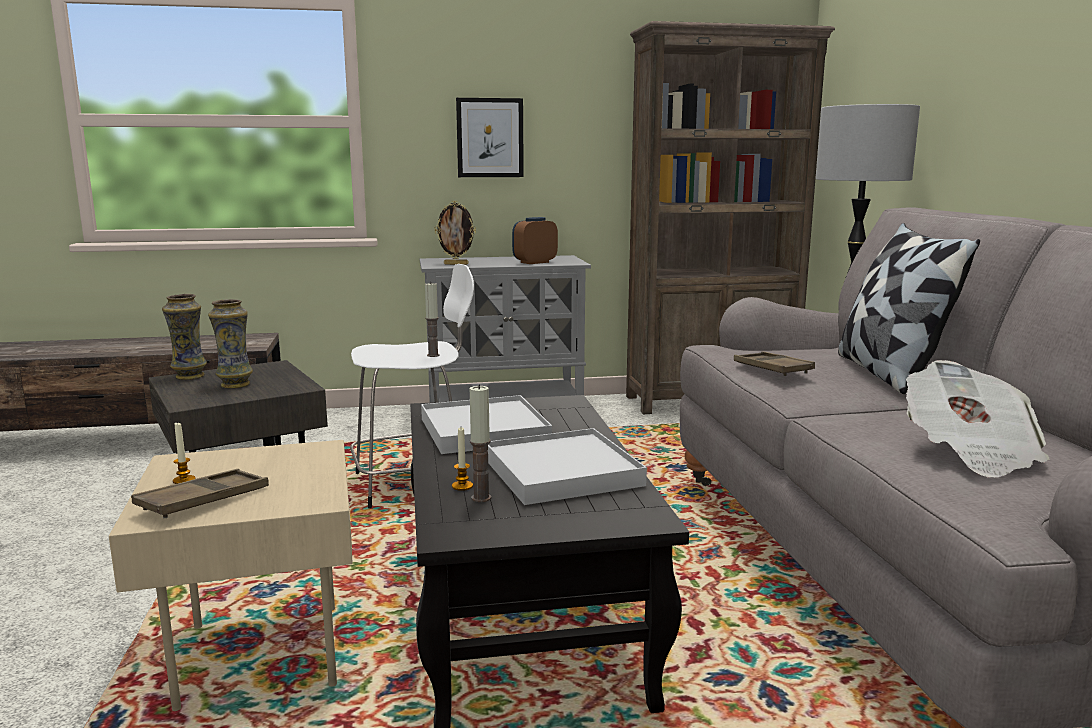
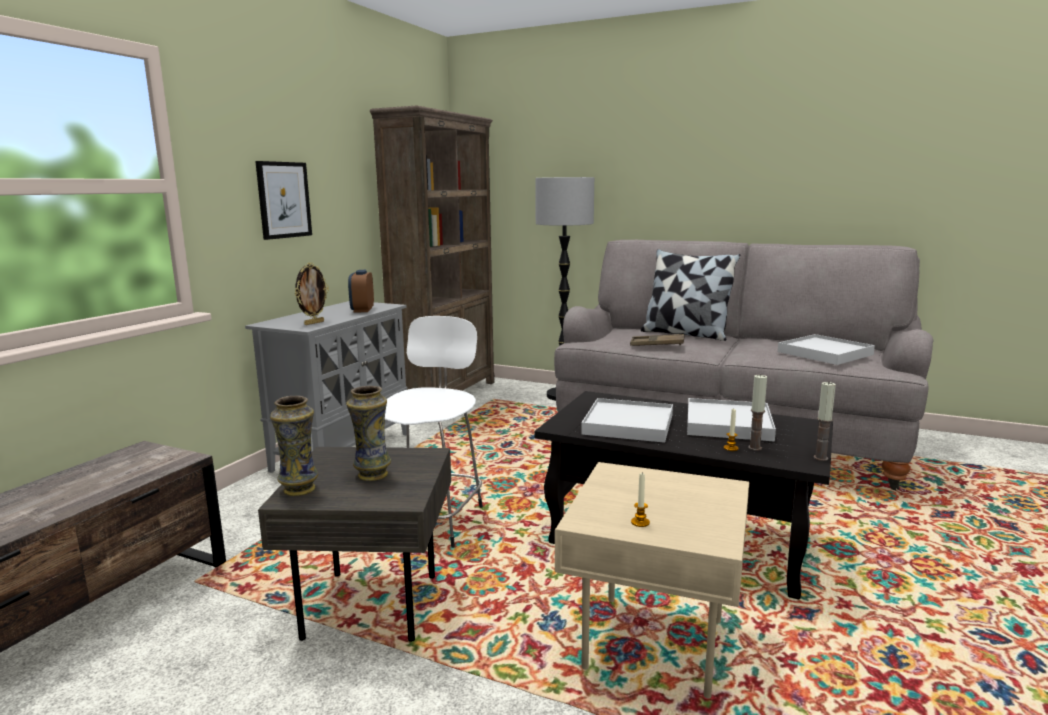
camera: 55 degrees left, 0 degrees up
brown tray [131,469,269,518] -> none
candle [425,282,440,357] -> candle moved to [814,381,836,461]
newspaper [906,360,1049,478] -> white tray [778,334,875,365]

